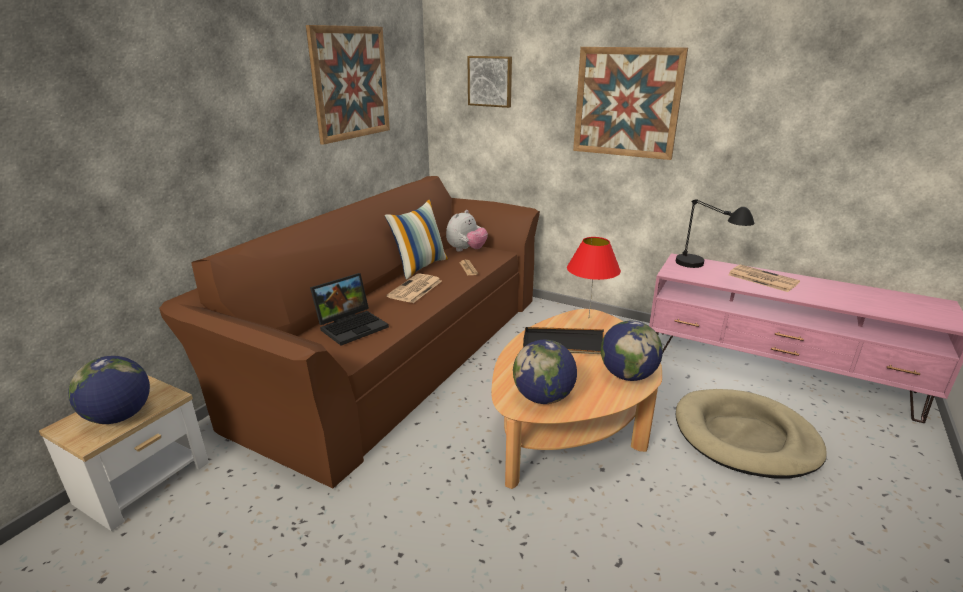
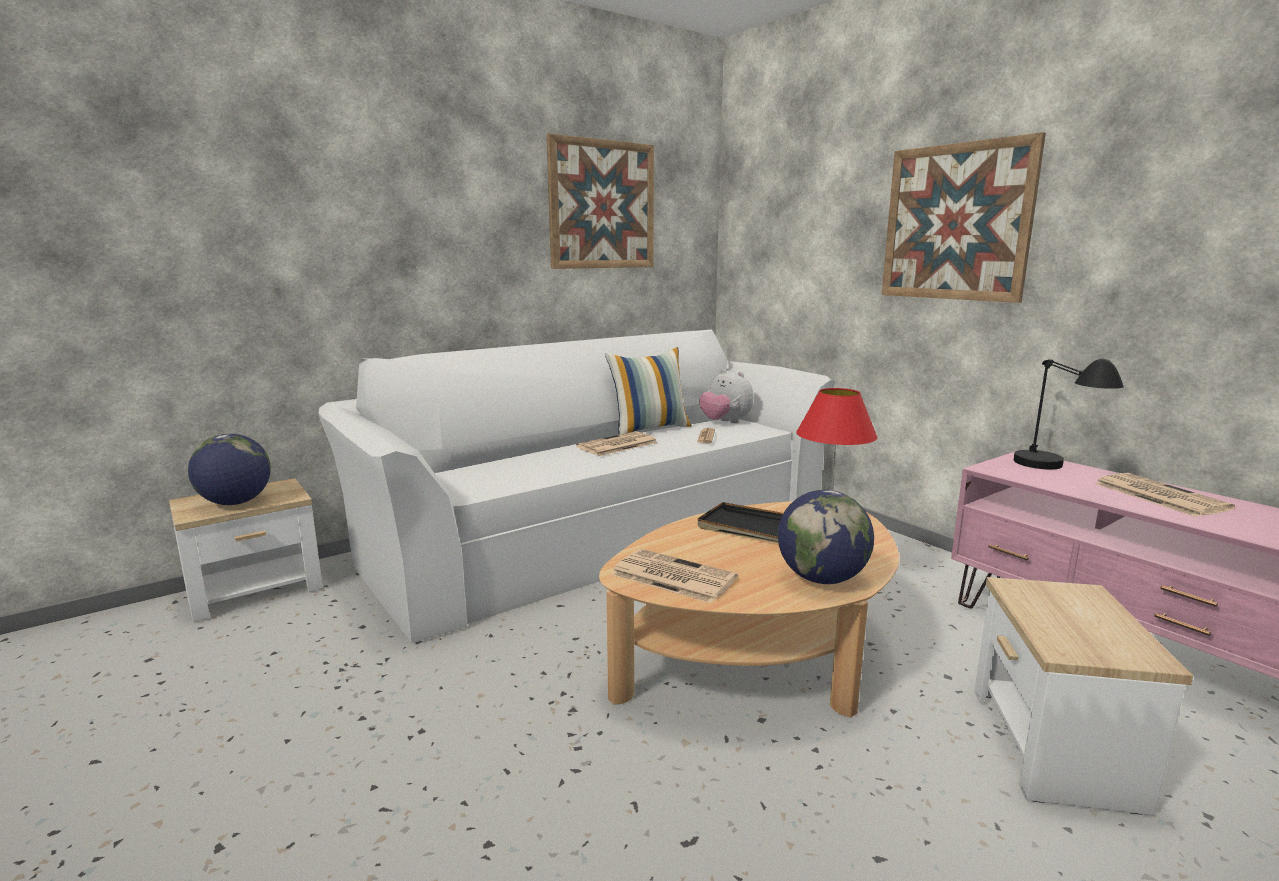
camera: 25 degrees right, 10 degrees down
brown sofa [159,176,540,488] -> white sofa [319,330,836,643]
laptop [310,273,389,345] -> none
plush toy [446,210,488,252] -> plush toy turned 75 degrees clockwise [699,369,754,423]
picture [467,56,512,108] -> none
globe [513,340,577,404] -> newspaper [611,549,738,603]
beige dog bed [676,389,827,478] -> side table [974,577,1193,816]

